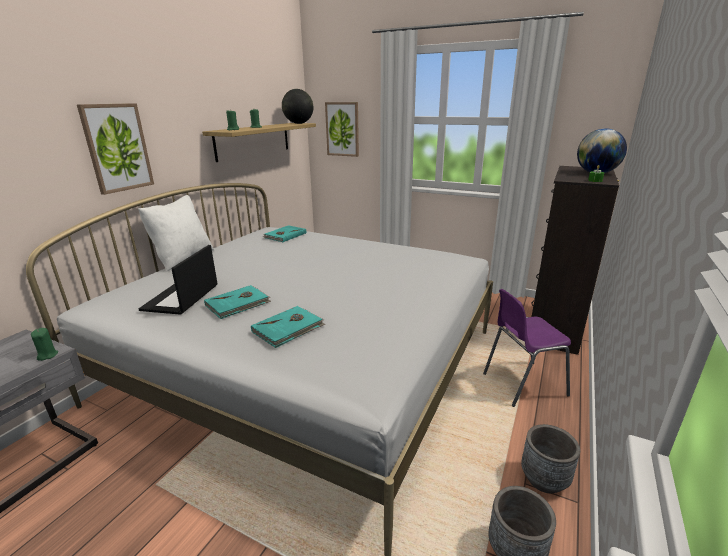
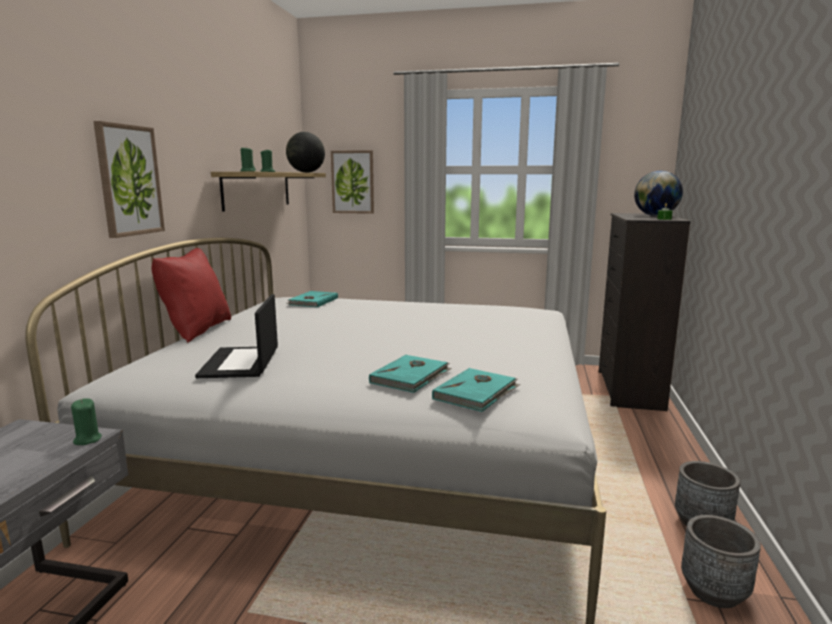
camera: 15 degrees left, 10 degrees down
white pillow [138,195,214,272] -> red pillow [152,248,231,343]
turquoise book [204,285,271,319] -> turquoise book moved to [432,368,520,412]
purple chair [483,289,571,407] -> none

